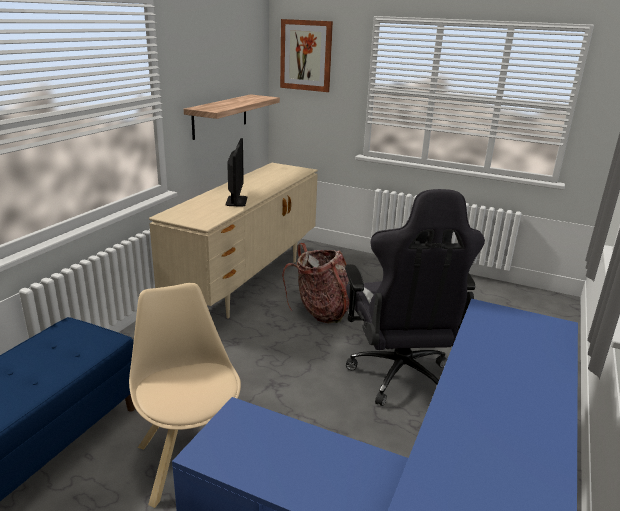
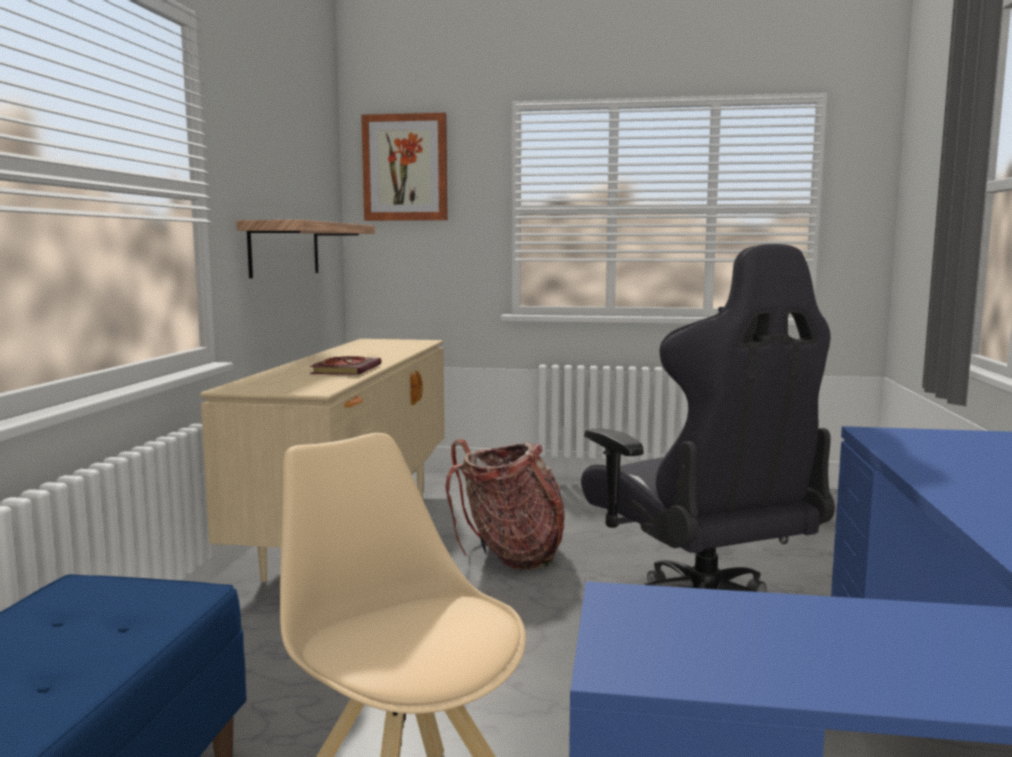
camera: 15 degrees left, 15 degrees down
monitor [226,138,247,207] -> book [310,356,382,375]

